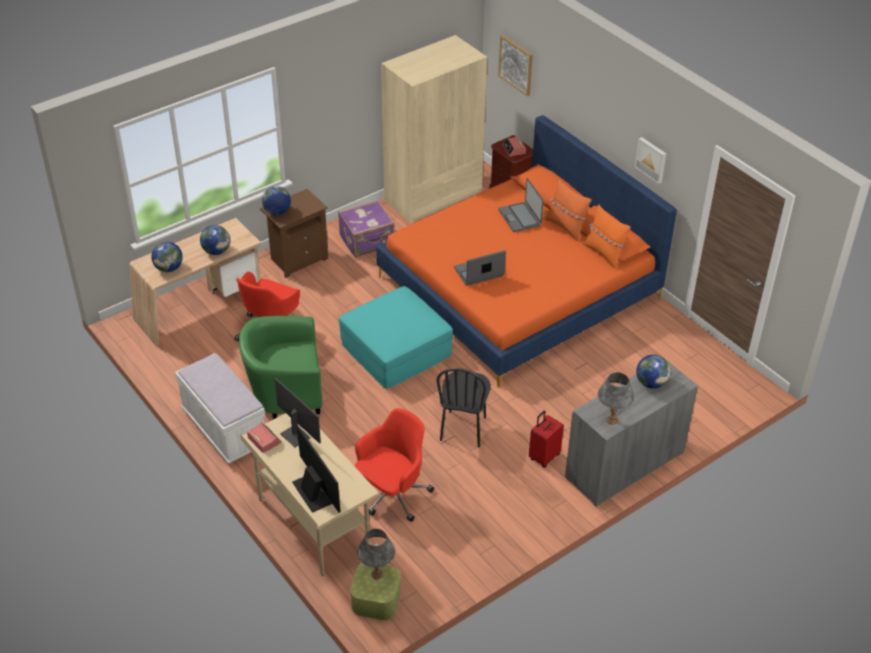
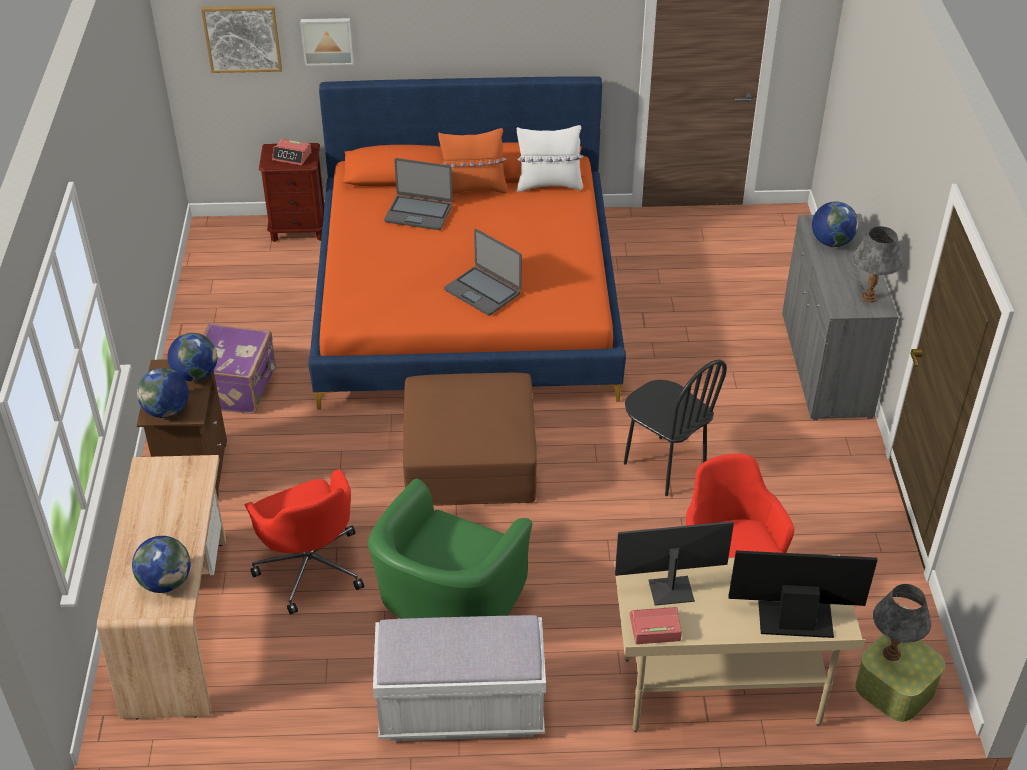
camera: 55 degrees left, 0 degrees up
globe [200,225,230,255] -> globe moved to [168,333,218,381]
turquoise ottoman [339,286,453,389] -> brown ottoman [403,373,537,505]
beige wardrobe [381,35,487,223] -> none
laptop [454,250,506,286] -> laptop turned 60 degrees counterclockwise [444,229,522,316]
red suitcase [529,411,564,468] -> none
orange pillow [583,204,631,268] -> white pillow [517,125,584,192]
picture [635,137,666,184] -> picture moved to [300,18,354,66]

